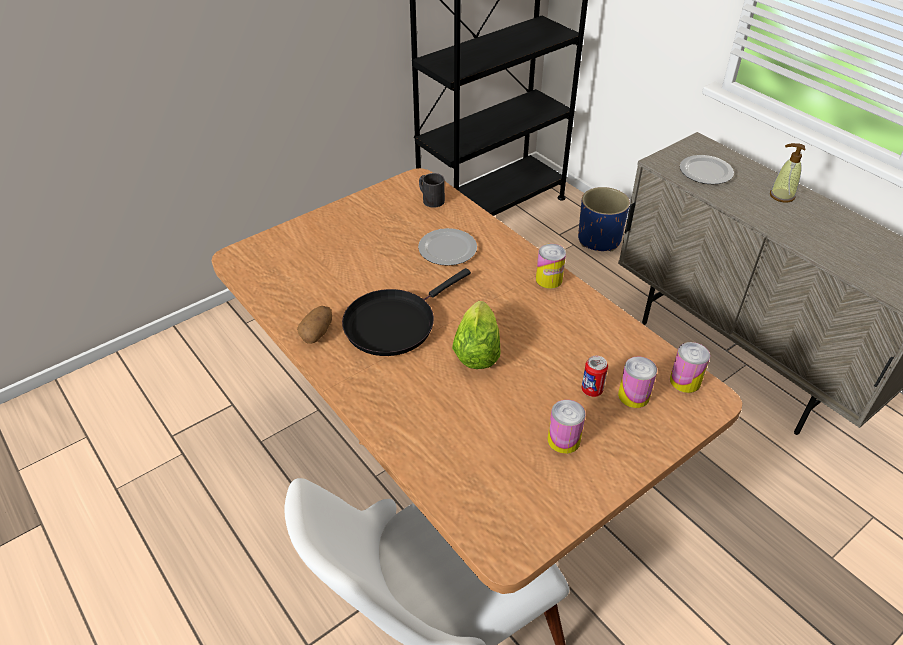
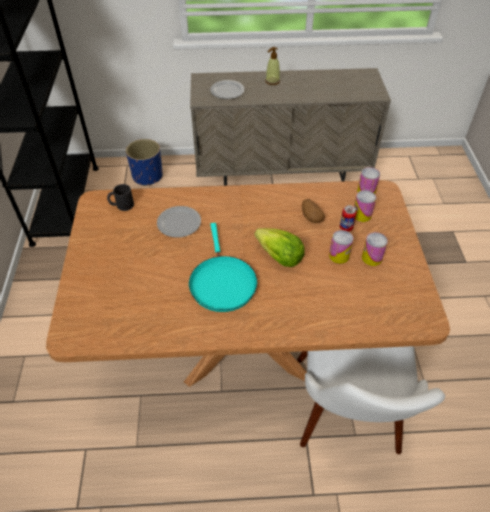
camera: 55 degrees left, 5 degrees up
potato [297,306,332,344] -> potato moved to [302,199,325,223]
black frying pan [342,268,471,356] -> turquoise frying pan [189,223,257,312]
can [536,244,566,289] -> can moved to [329,230,353,264]

